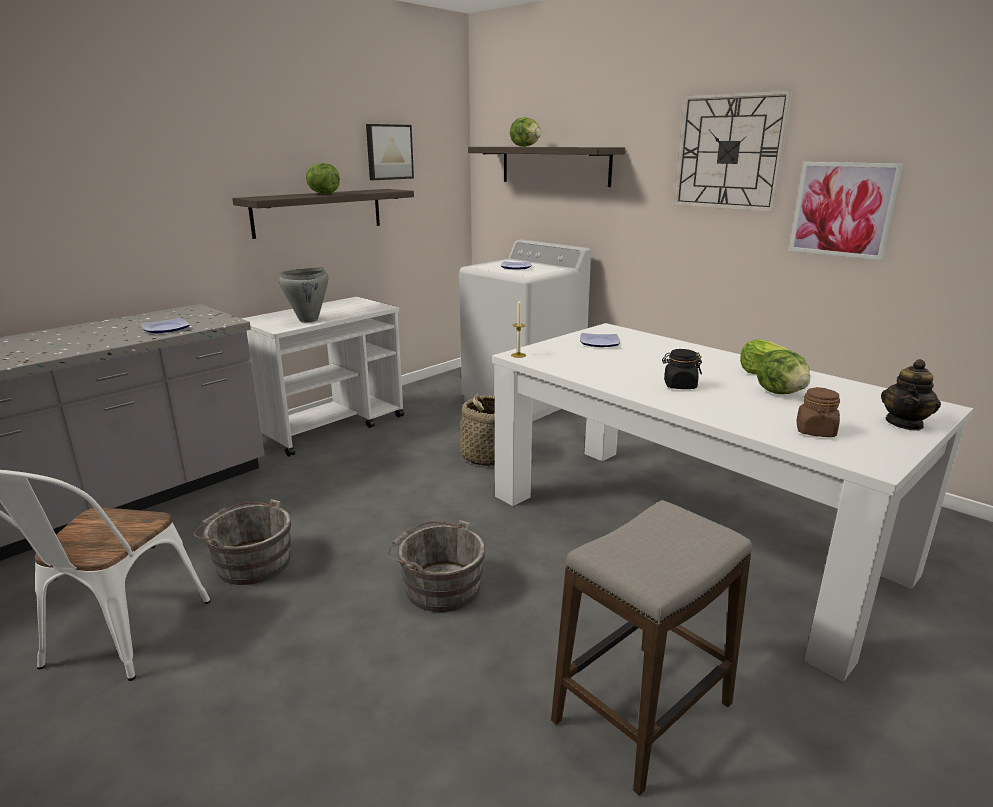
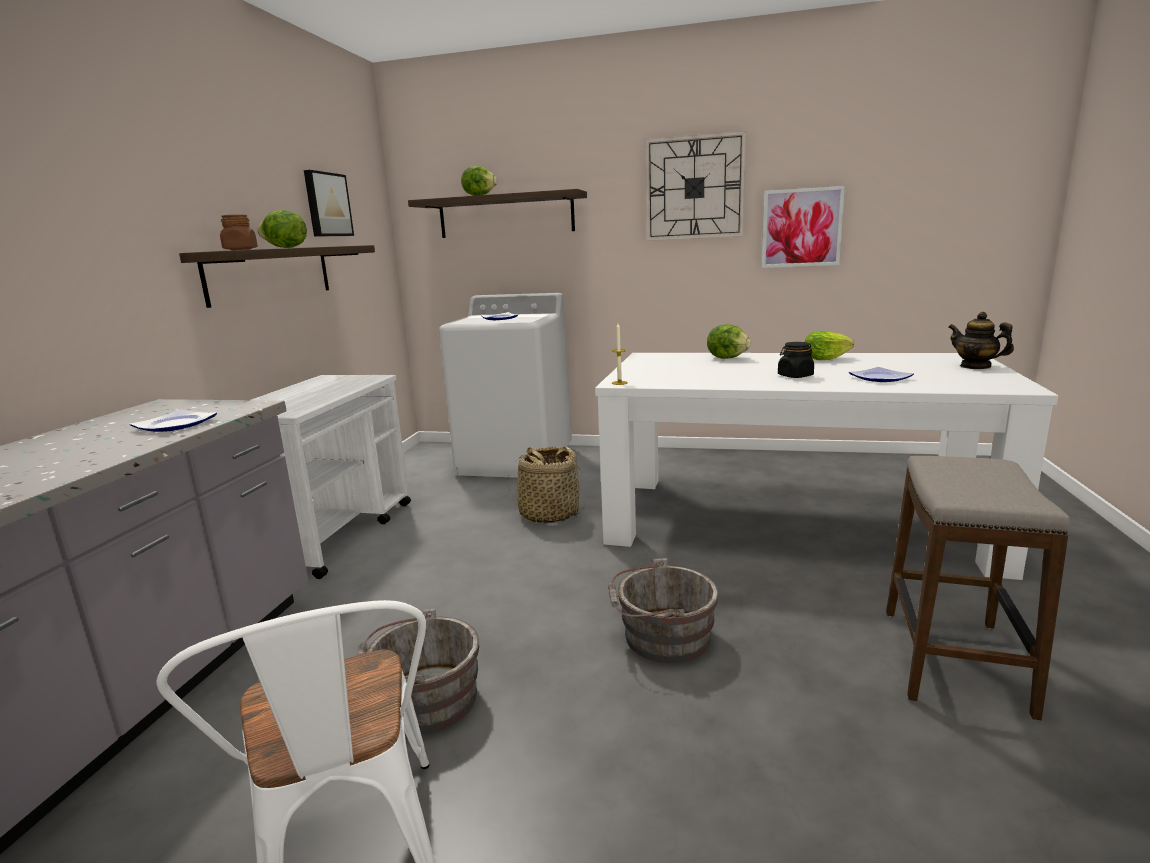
camera: 30 degrees left, 5 degrees down
grey cooking pot [279,267,328,322] -> none
plate [580,333,620,347] -> plate moved to [849,367,914,382]
lettuce [756,350,810,394] -> lettuce moved to [707,324,751,359]
brown jar [796,387,840,437] -> brown jar moved to [220,214,258,250]
teapot [881,359,941,431] -> teapot turned 135 degrees clockwise [948,312,1014,369]

